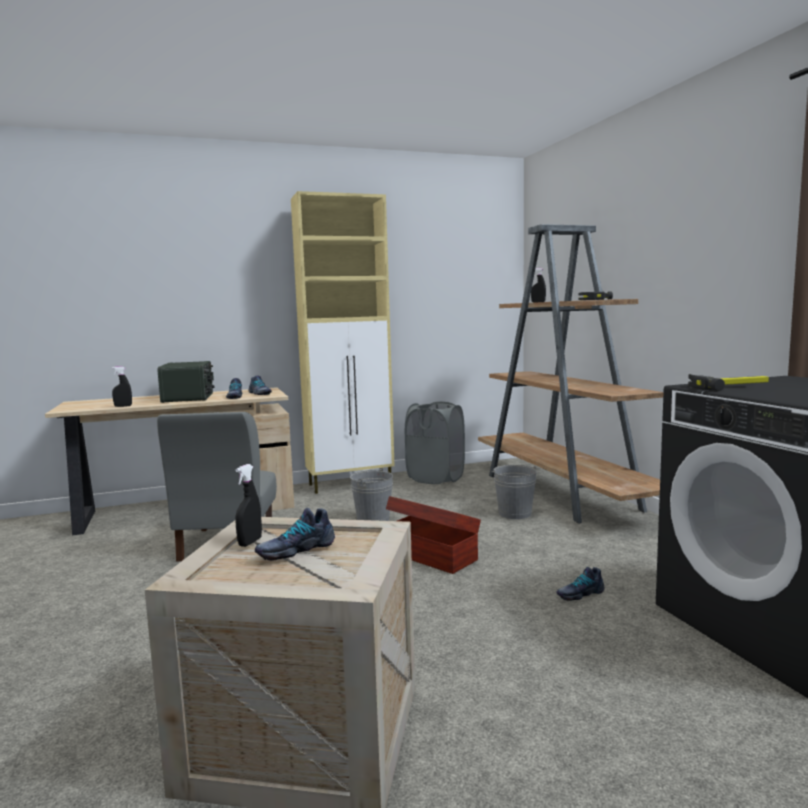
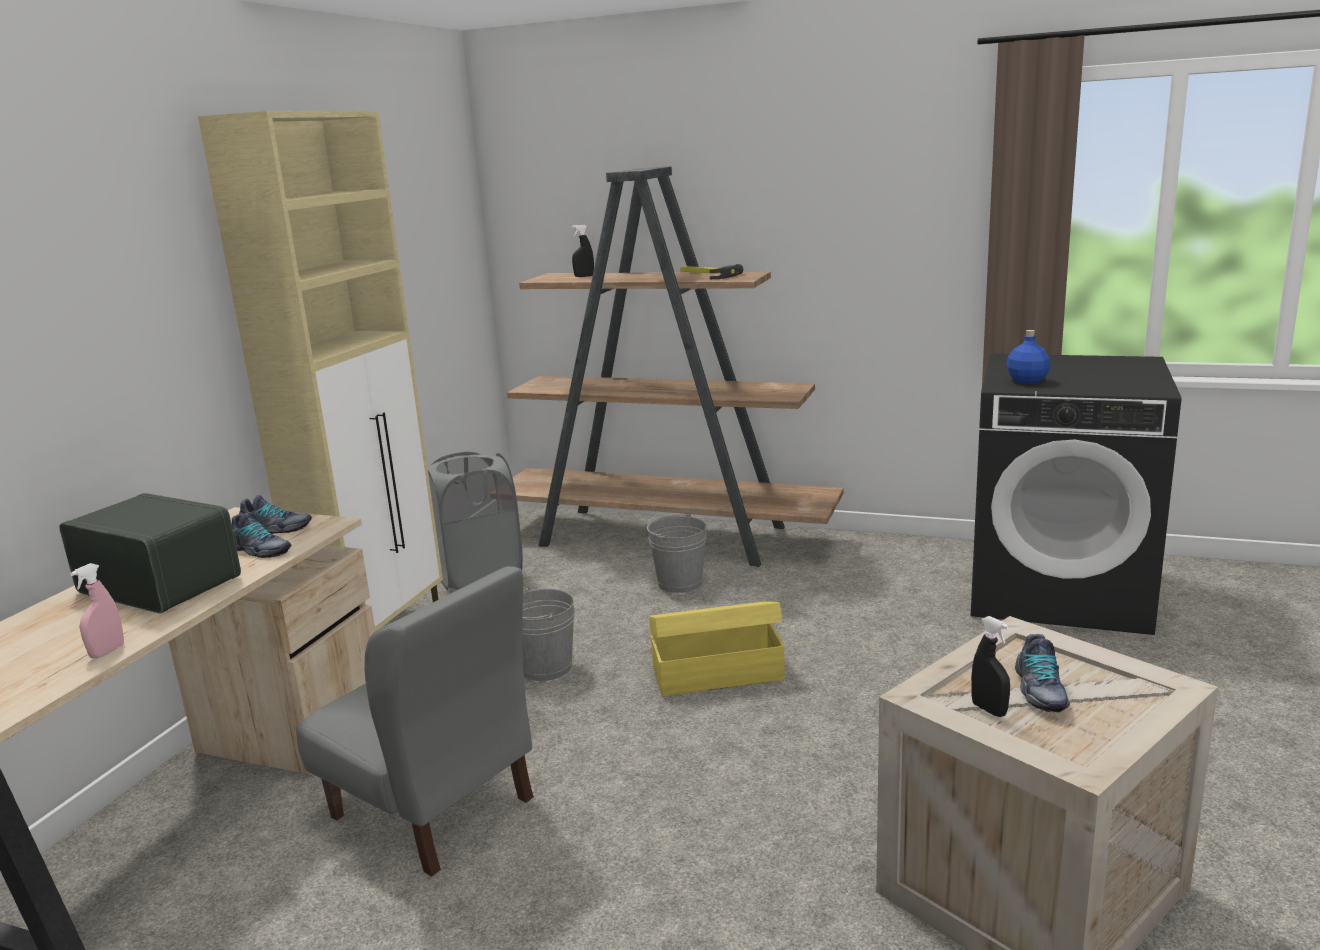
camera: 50 degrees left, 10 degrees up
black spray bottle [112,366,132,407] -> pink spray bottle [70,563,124,658]
brown storage box [386,496,481,574] -> yellow storage box [649,601,785,696]
shoe [556,567,605,601] -> none
hammer [688,374,769,391] -> blue bottle [1006,330,1050,384]

